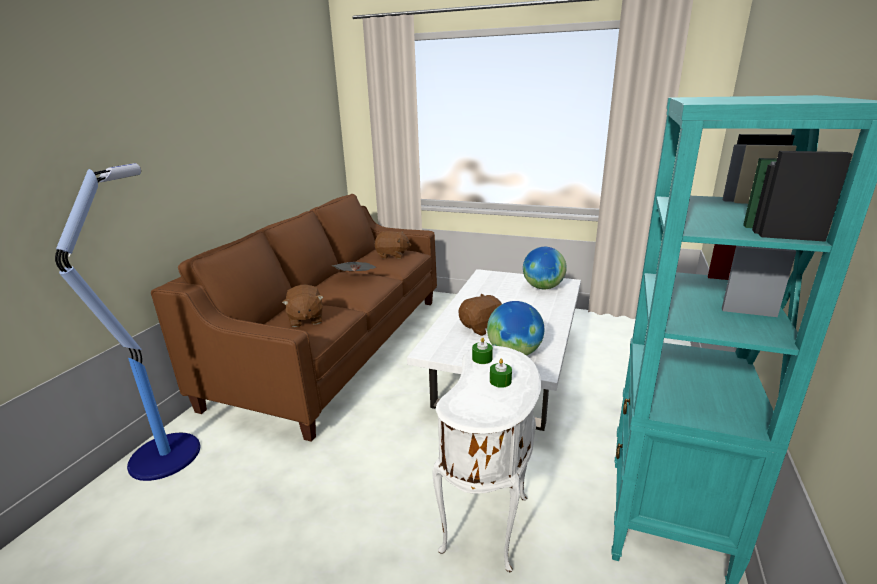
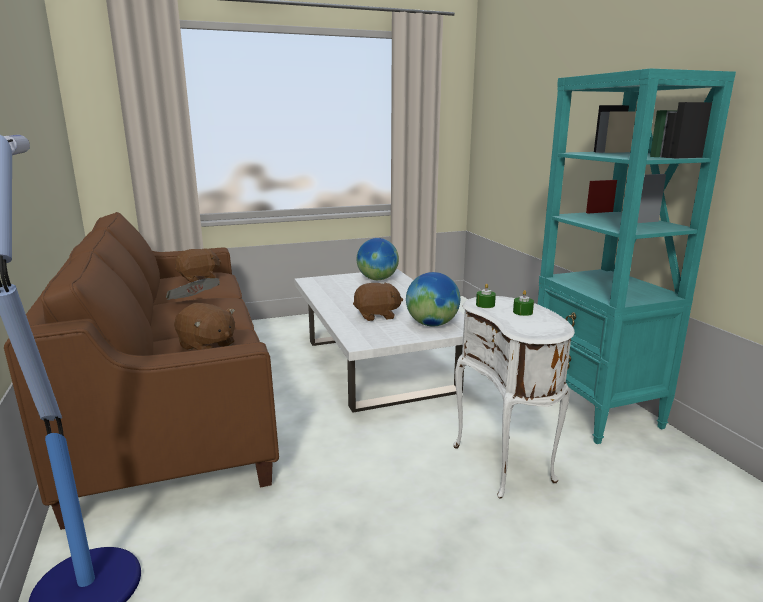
camera: 40 degrees left, 5 degrees down
brown plush toy [459,293,502,336] -> brown plush toy turned 60 degrees clockwise [353,282,403,321]

